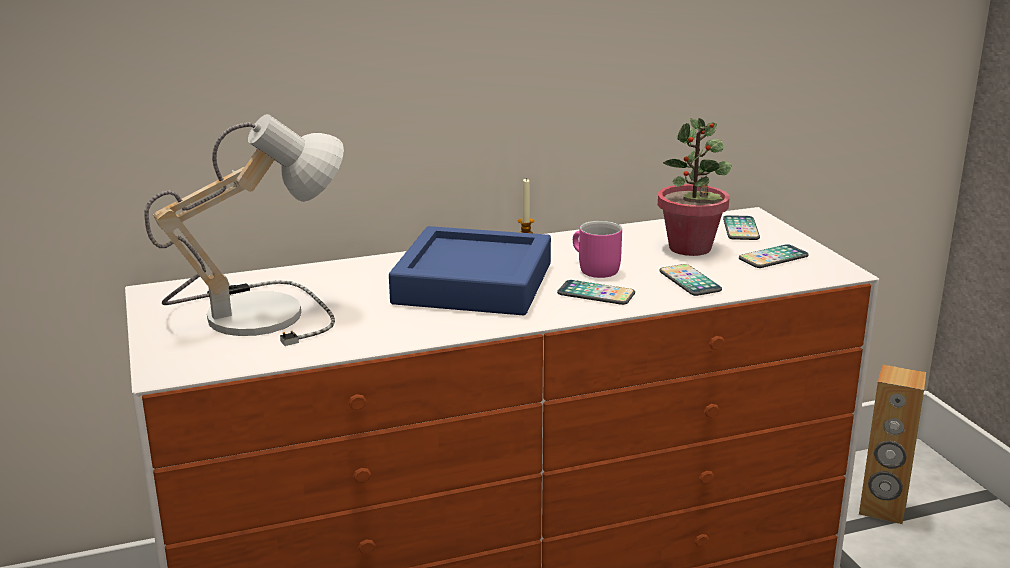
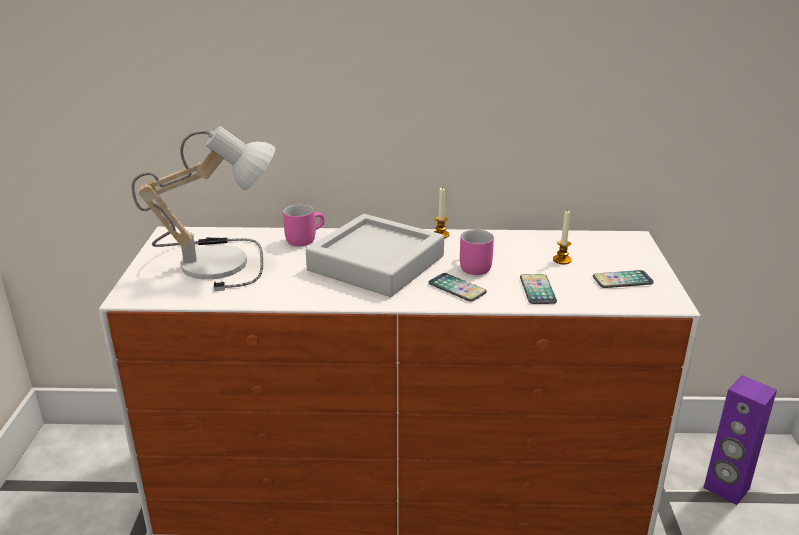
camera: 20 degrees right, 5 degrees up
blue tray [389,226,551,315] -> grey tray [306,214,444,297]
potted plant [658,118,732,256] -> candle [553,210,572,264]
phone [723,215,760,240] -> none
brown speaker [859,365,926,524] -> purple speaker [703,375,777,505]
none -> pink mug [283,204,325,246]

